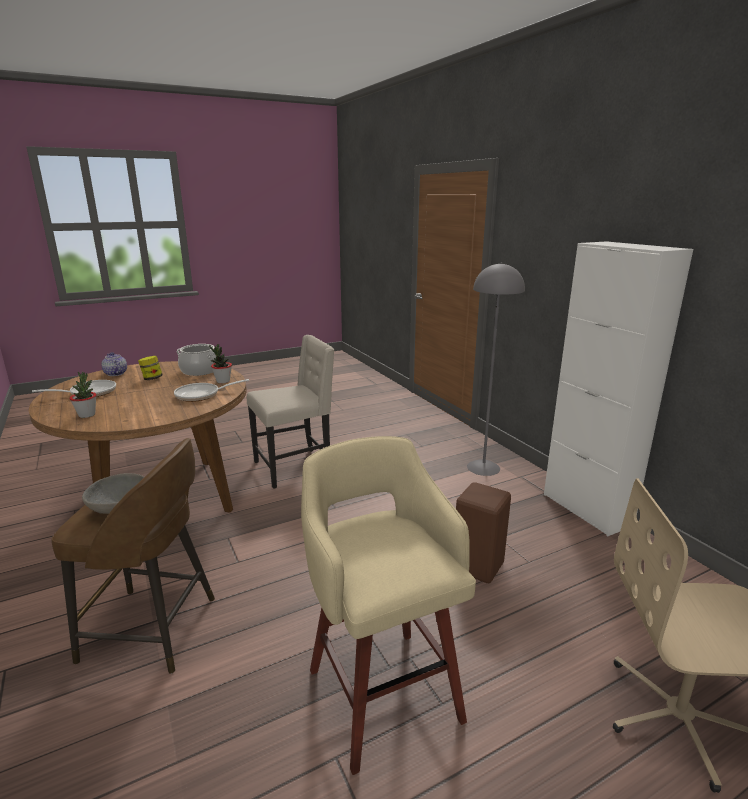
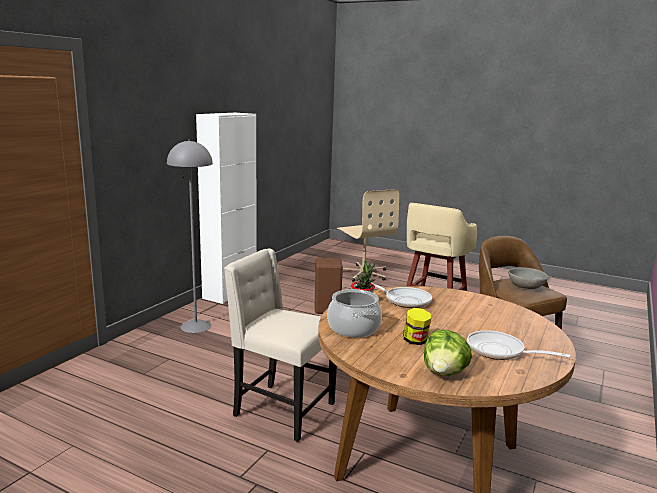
camera: 125 degrees left, 5 degrees down
potted plant [69,372,96,418] -> none
teapot [101,352,127,376] -> lettuce [424,330,472,376]

